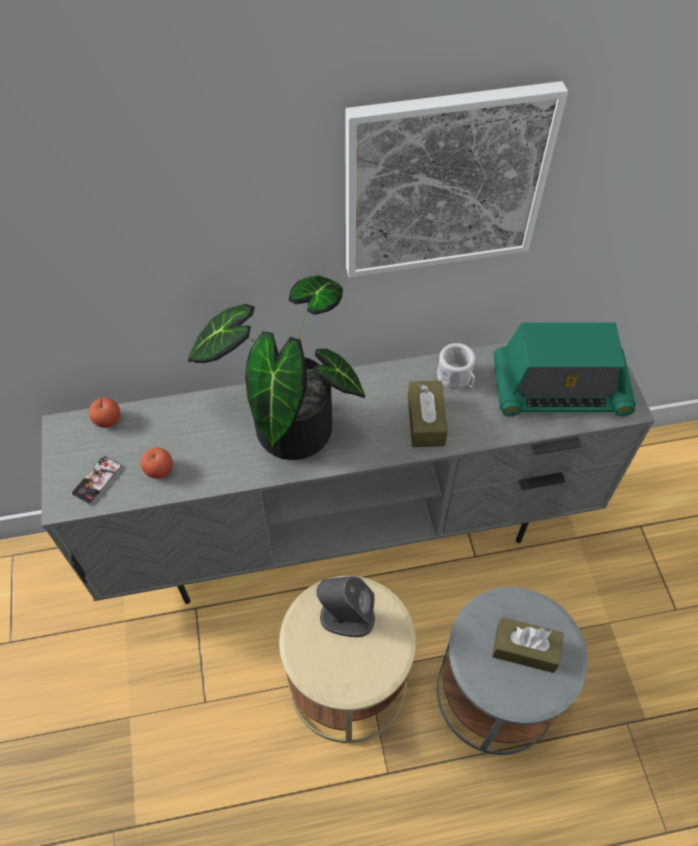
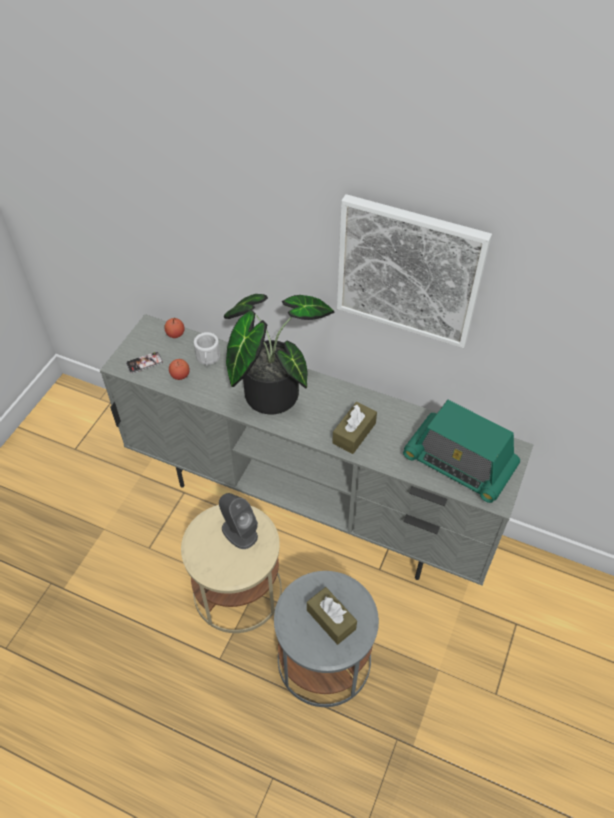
camera: 35 degrees right, 5 degrees down
white mug [437,343,475,389] -> white mug moved to [194,332,220,366]

